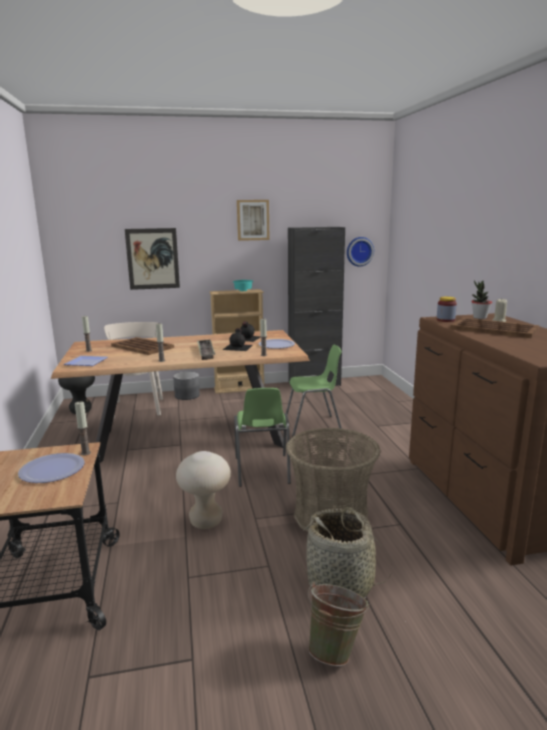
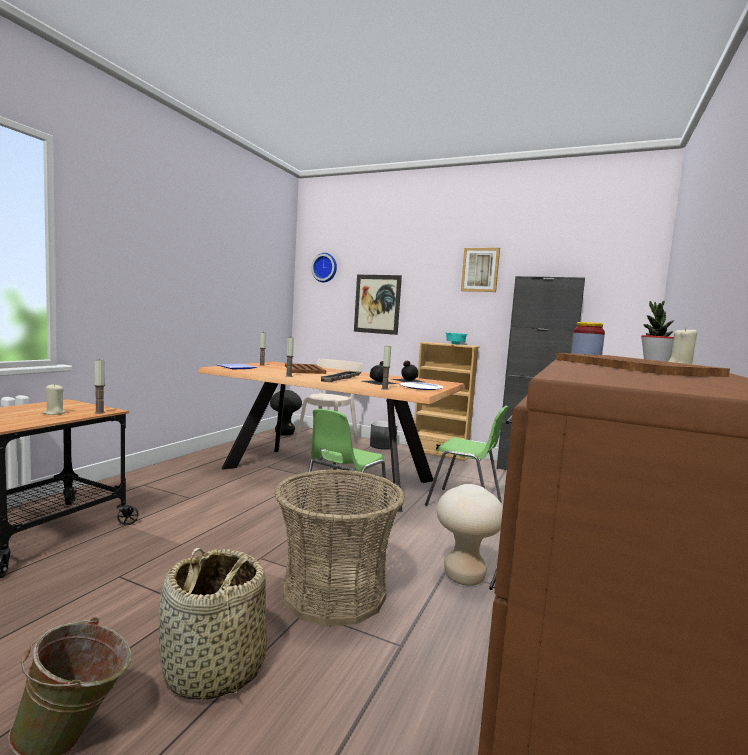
camera: 35 degrees right, 10 degrees down
plate [18,453,85,483] -> beige candle [43,384,66,415]
beige stool [176,451,231,529] -> beige stool moved to [436,484,503,586]
wall clock [347,237,374,266] -> wall clock moved to [311,253,337,282]

